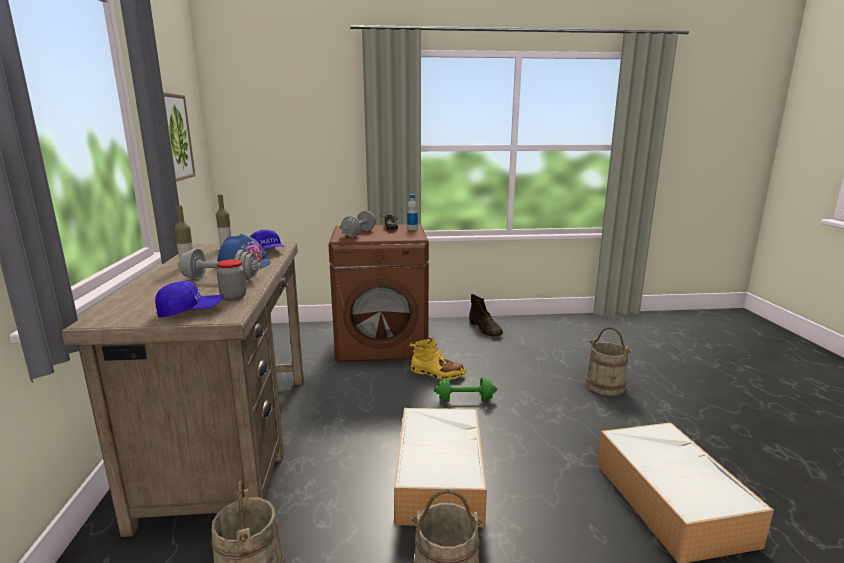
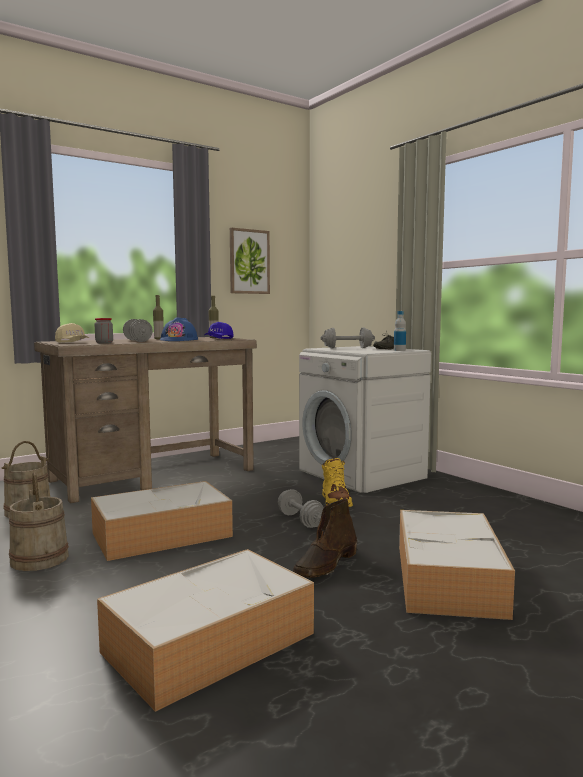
camera: 60 degrees right, 10 degrees down
blue cap [155,281,224,317] -> beige cap [55,323,89,343]
brown washing machine [329,224,429,362] -> white washing machine [299,346,431,493]
green dumbbell [434,377,497,402] -> grey dumbbell [278,489,324,528]
brown boot [469,294,503,336] -> brown boot moved to [293,499,357,578]
beige bucket [585,327,631,396] -> storage box [399,510,515,620]

